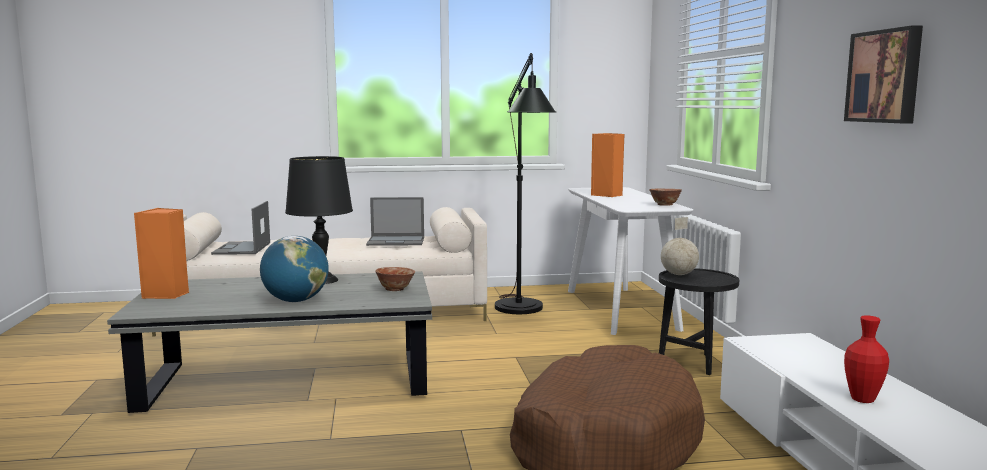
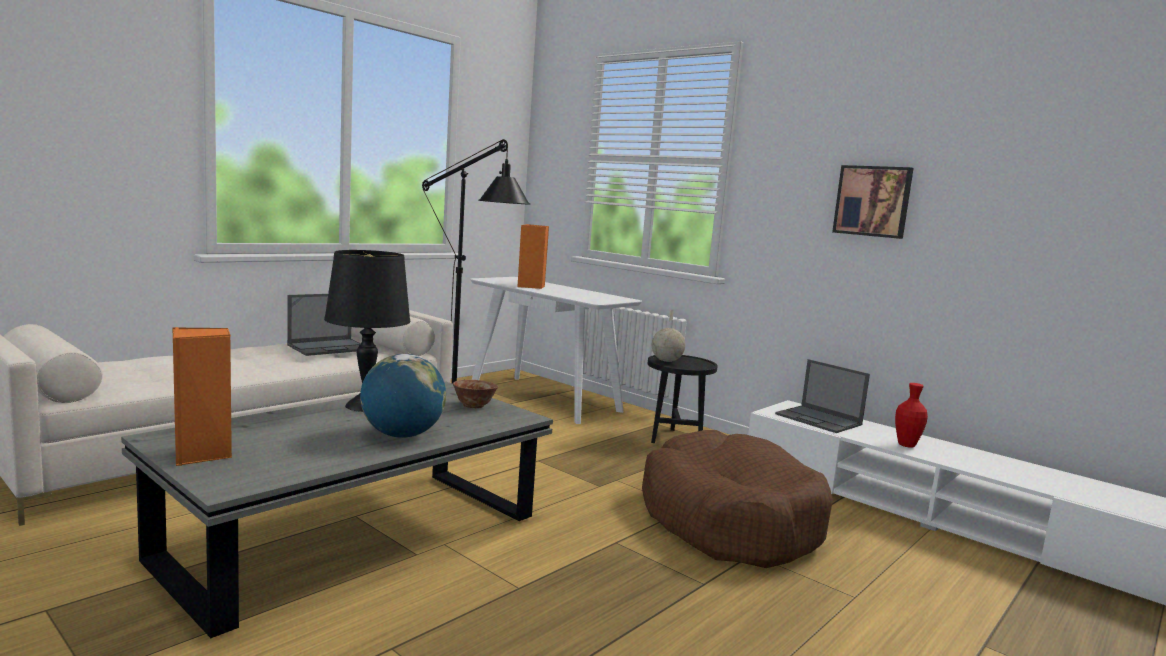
camera: 40 degrees left, 0 degrees up
laptop [211,201,270,255] -> laptop moved to [775,359,870,433]
bowl [649,189,682,206] -> none

